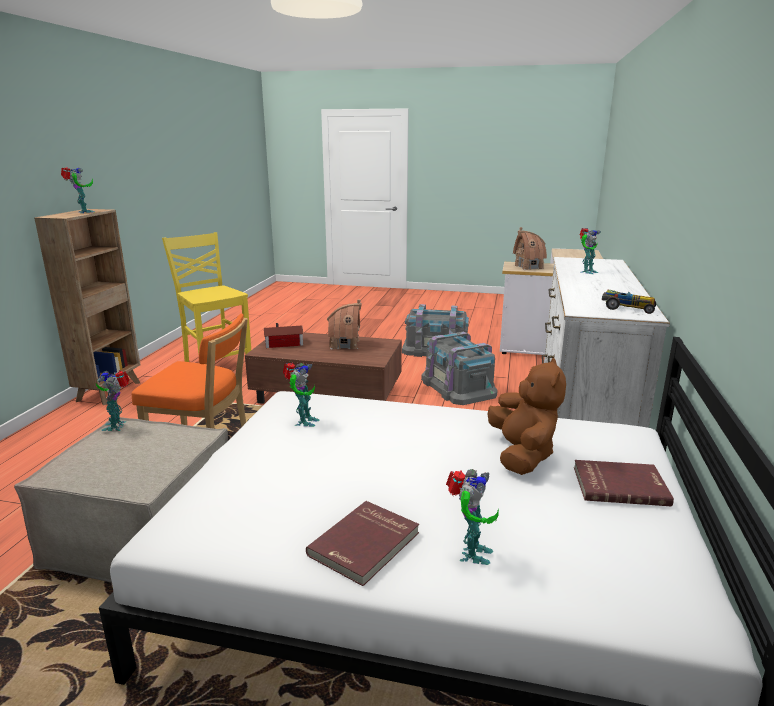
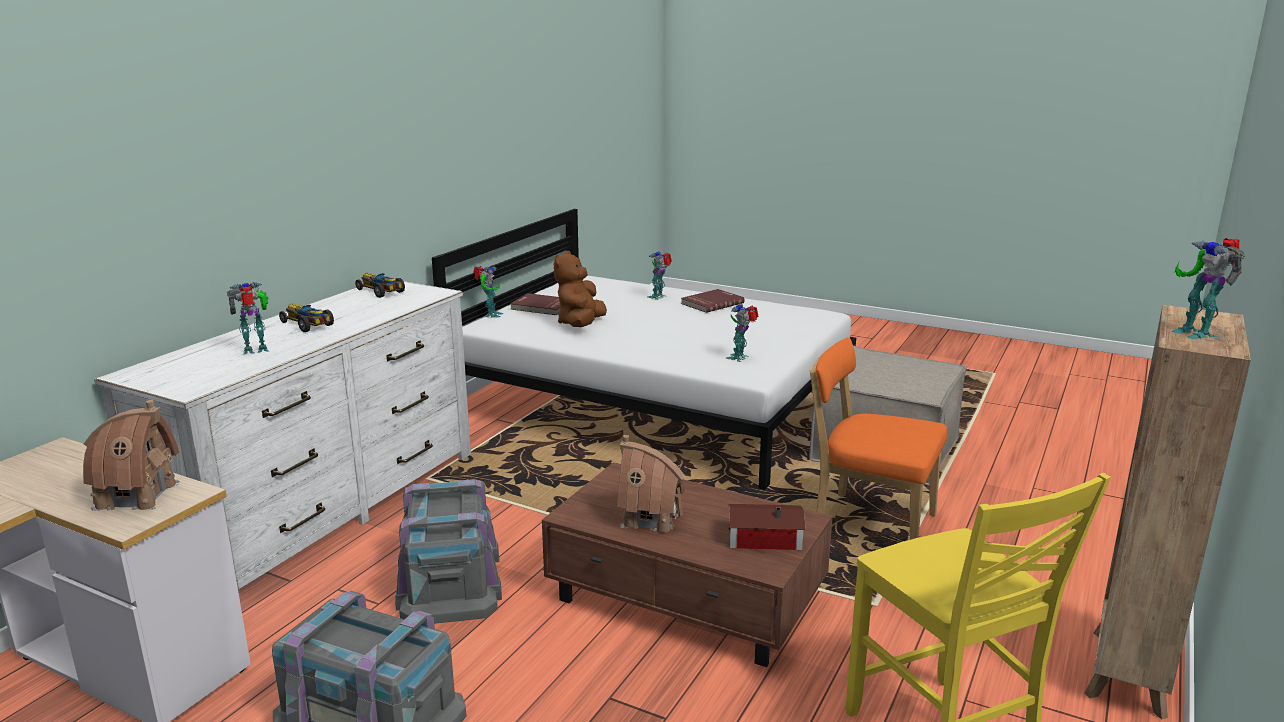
camera: 165 degrees left, 0 degrees up
toy robot [96,370,130,431] -> toy robot moved to [473,266,503,317]
none -> toy car [279,303,334,332]

